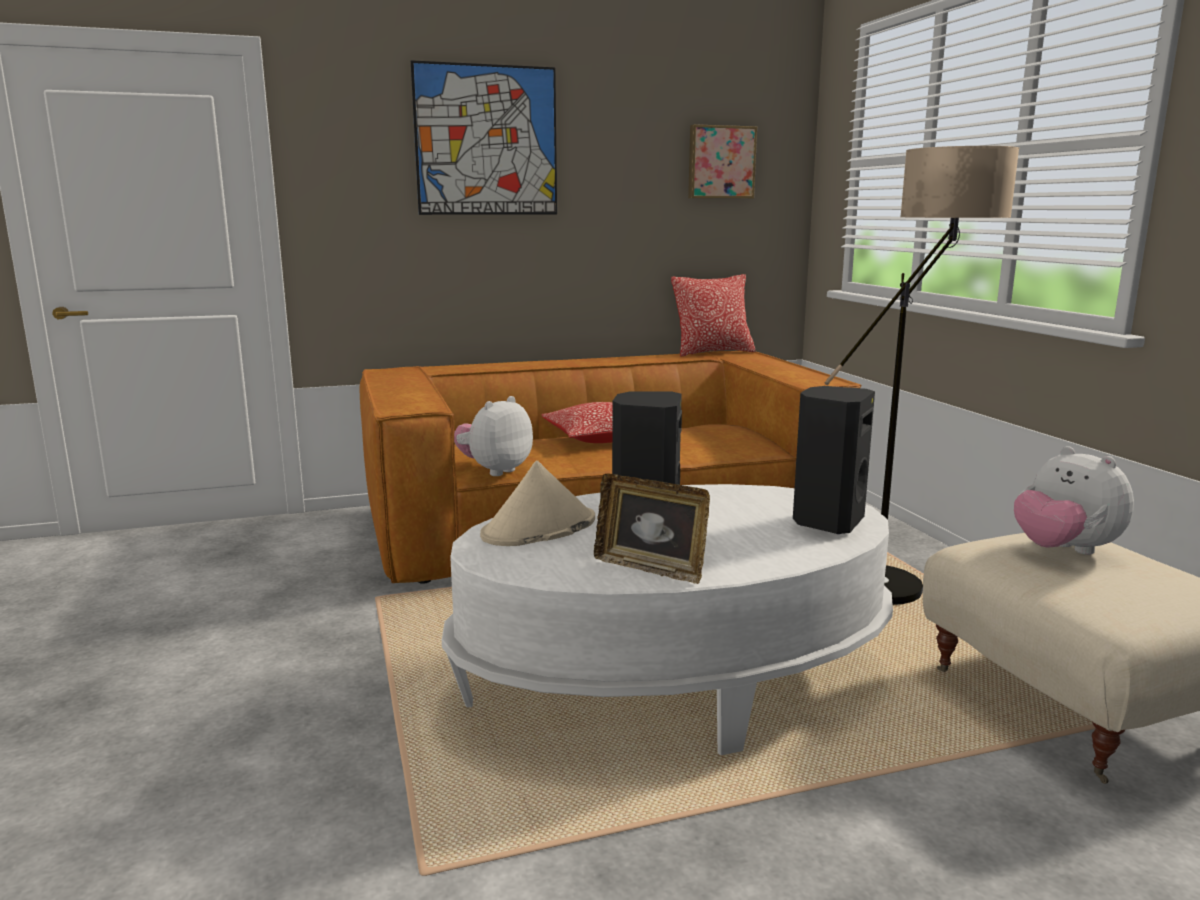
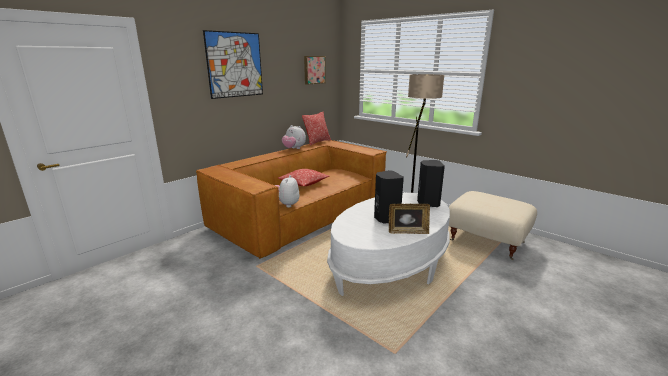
camera: 30 degrees left, 5 degrees up
beige hat [480,461,595,546] -> none
plush toy [1014,446,1134,555] -> plush toy moved to [282,125,306,149]

